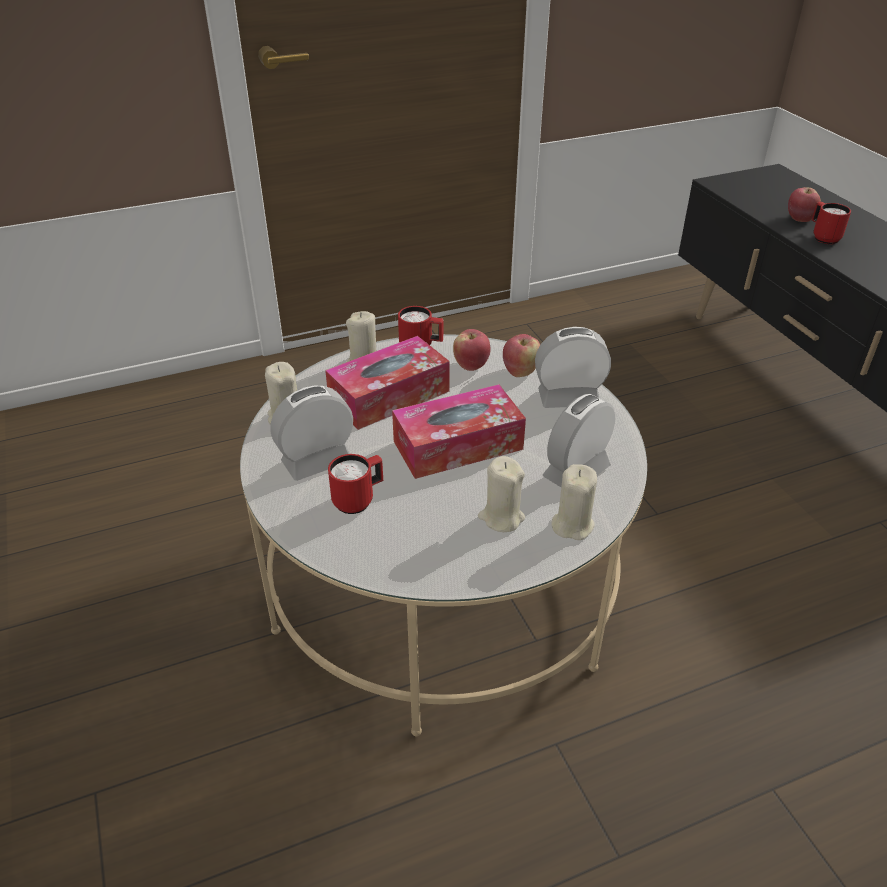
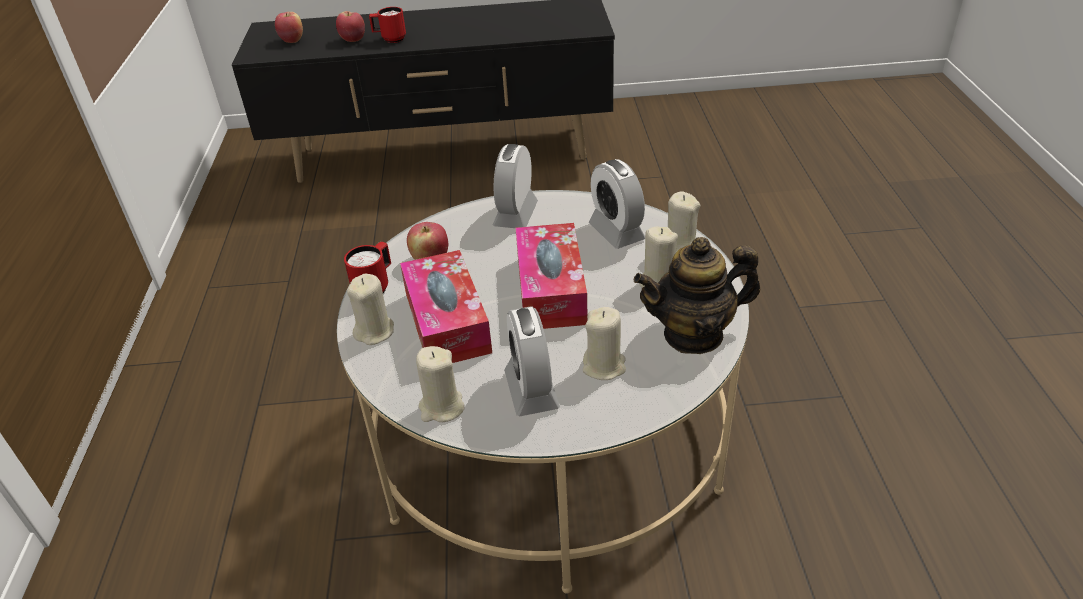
camera: 70 degrees left, 0 degrees up
red mug [328,454,383,514] -> beige candle [583,307,626,380]
apple [503,334,540,377] -> apple moved to [275,12,303,43]
none -> teapot [634,237,760,354]

